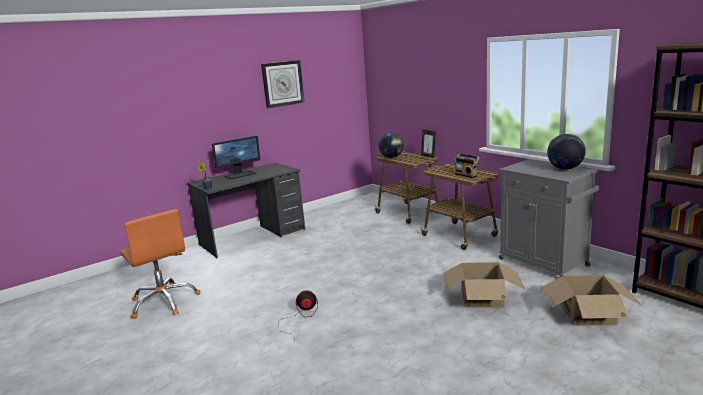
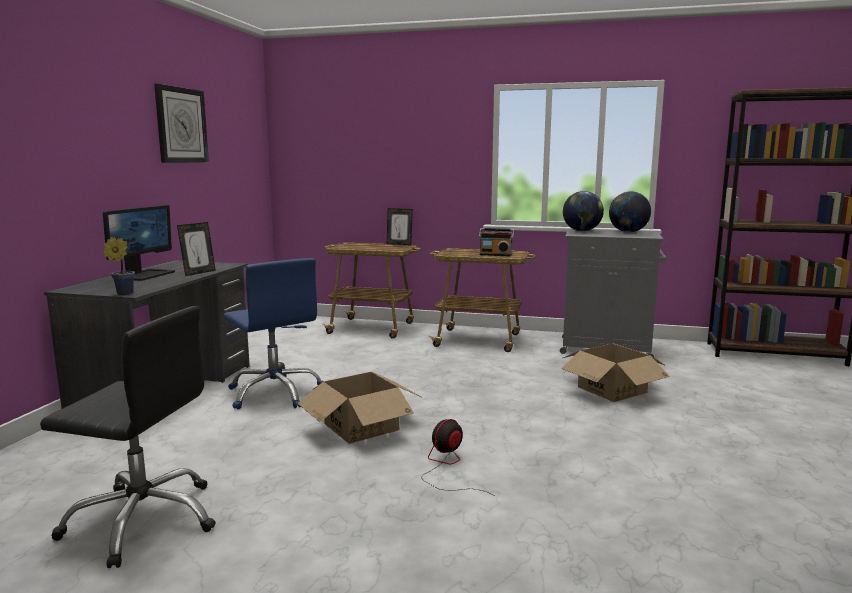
camera: 40 degrees left, 5 degrees down
orange office chair [120,209,200,319] -> black office chair [40,306,216,568]
globe [379,132,404,158] -> globe moved to [563,191,604,232]
cardboard box [541,275,642,326] -> cardboard box moved to [297,372,423,444]
none -> picture frame [177,222,216,276]
none -> blue office chair [224,258,323,410]

